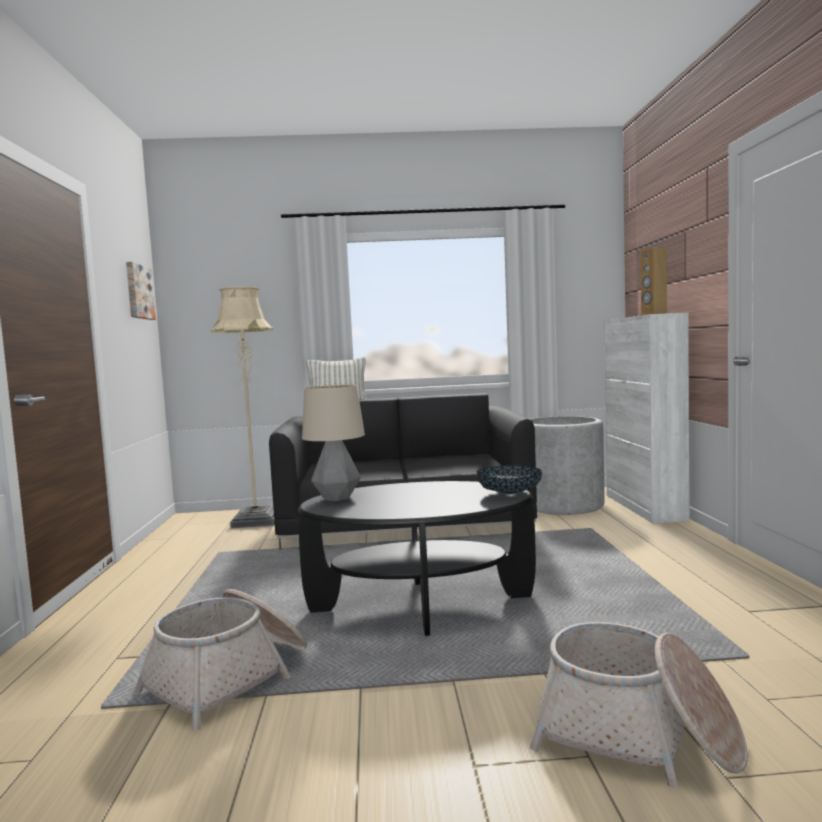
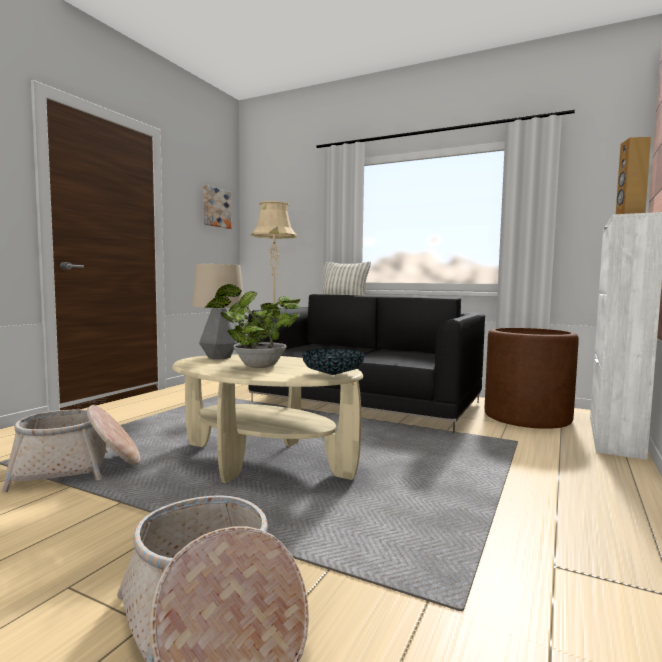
camera: 30 degrees right, 0 degrees up
black coffee table [298,481,536,636] -> beige coffee table [172,355,363,483]
grey planter [530,416,605,515] -> brown planter [485,328,579,429]
none -> potted plant [204,284,302,368]

